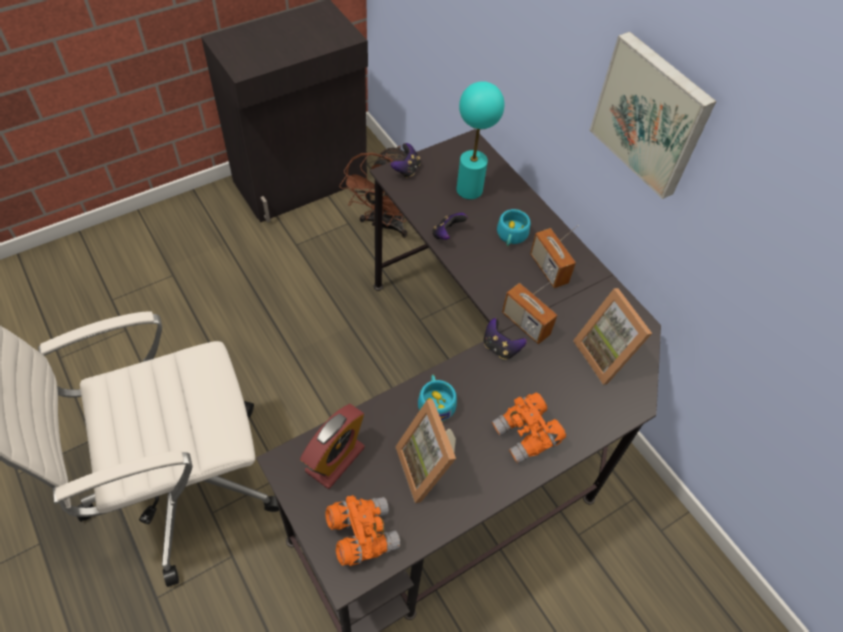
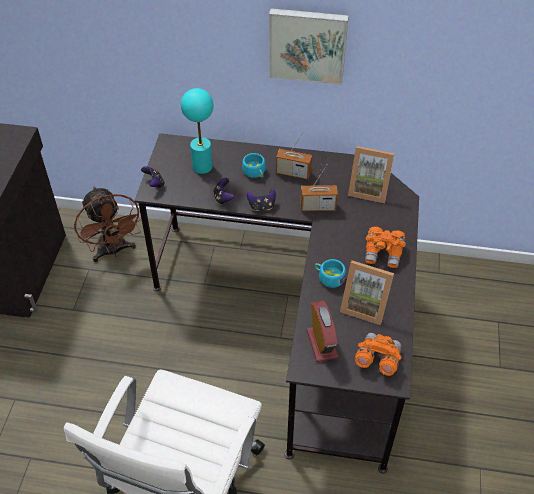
camera: 45 degrees left, 5 degrees down
game controller [483,318,527,360] -> game controller moved to [247,189,276,211]

